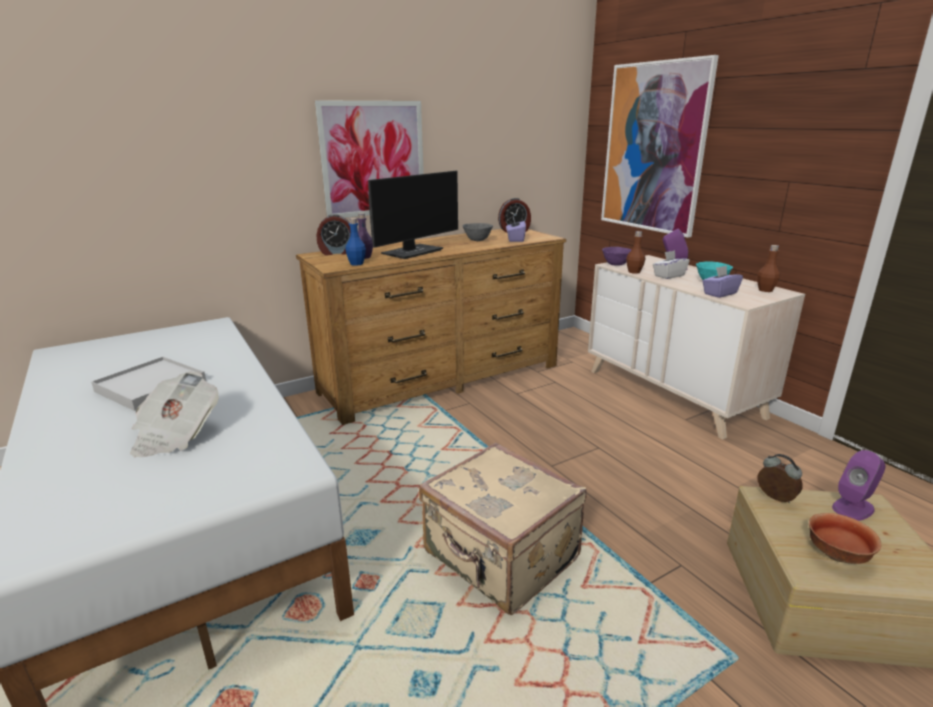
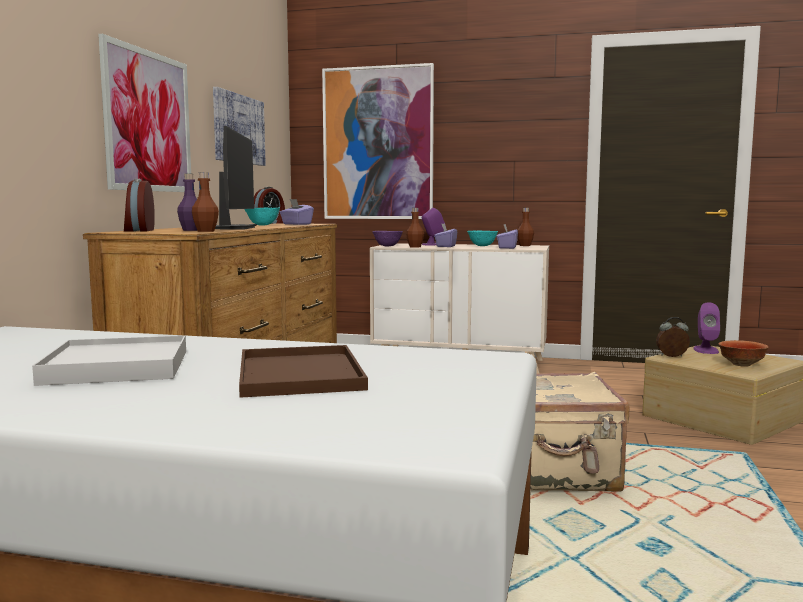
camera: 45 degrees left, 15 degrees down
newspaper [130,372,219,457] -> brown tray [239,345,368,398]
alarm clock [316,214,350,255] -> alarm clock turned 135 degrees clockwise [124,179,155,232]
blue bottle [346,218,366,266] -> brown bottle [192,172,219,232]
grey bowl [463,223,493,241] -> turquoise bowl [244,208,280,226]
white tissue box [653,250,689,279] -> purple tissue box [434,223,457,247]
none -> picture [213,87,266,166]

